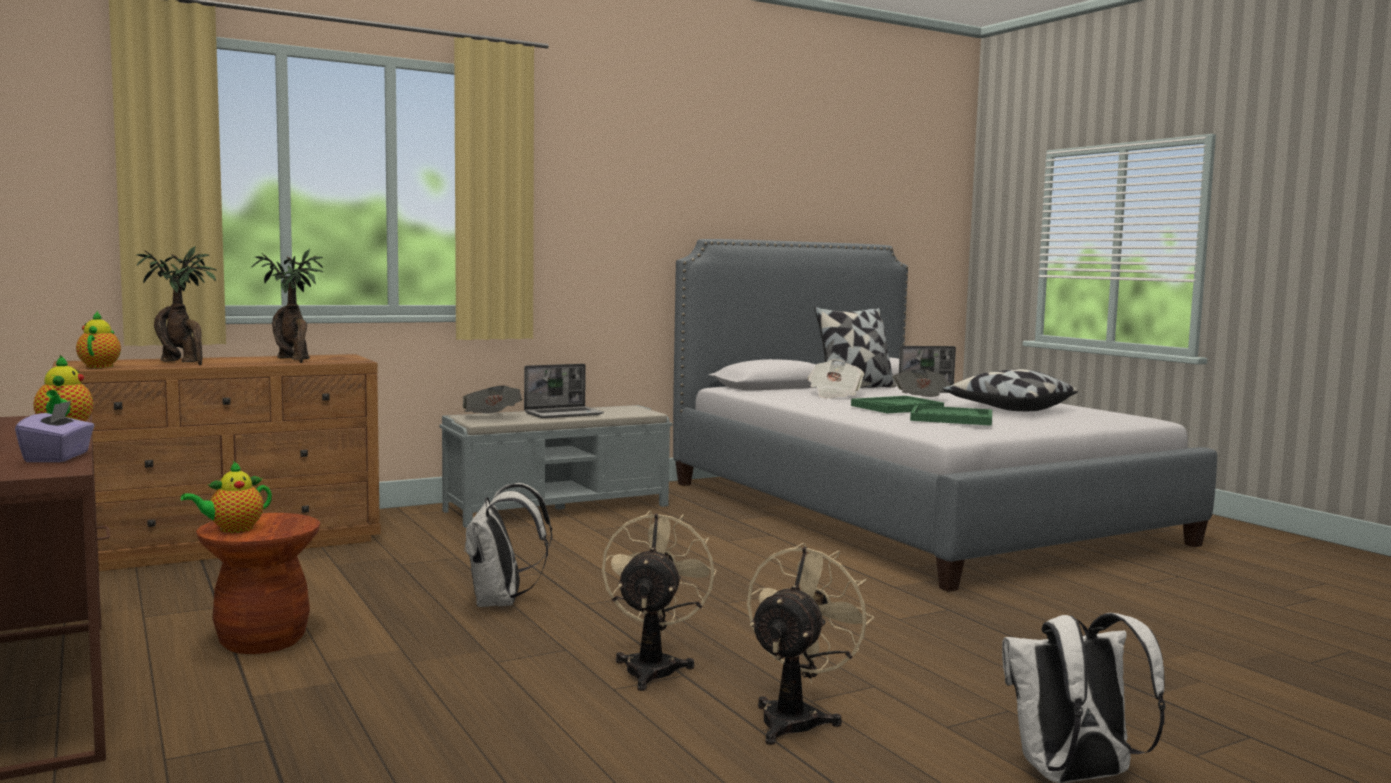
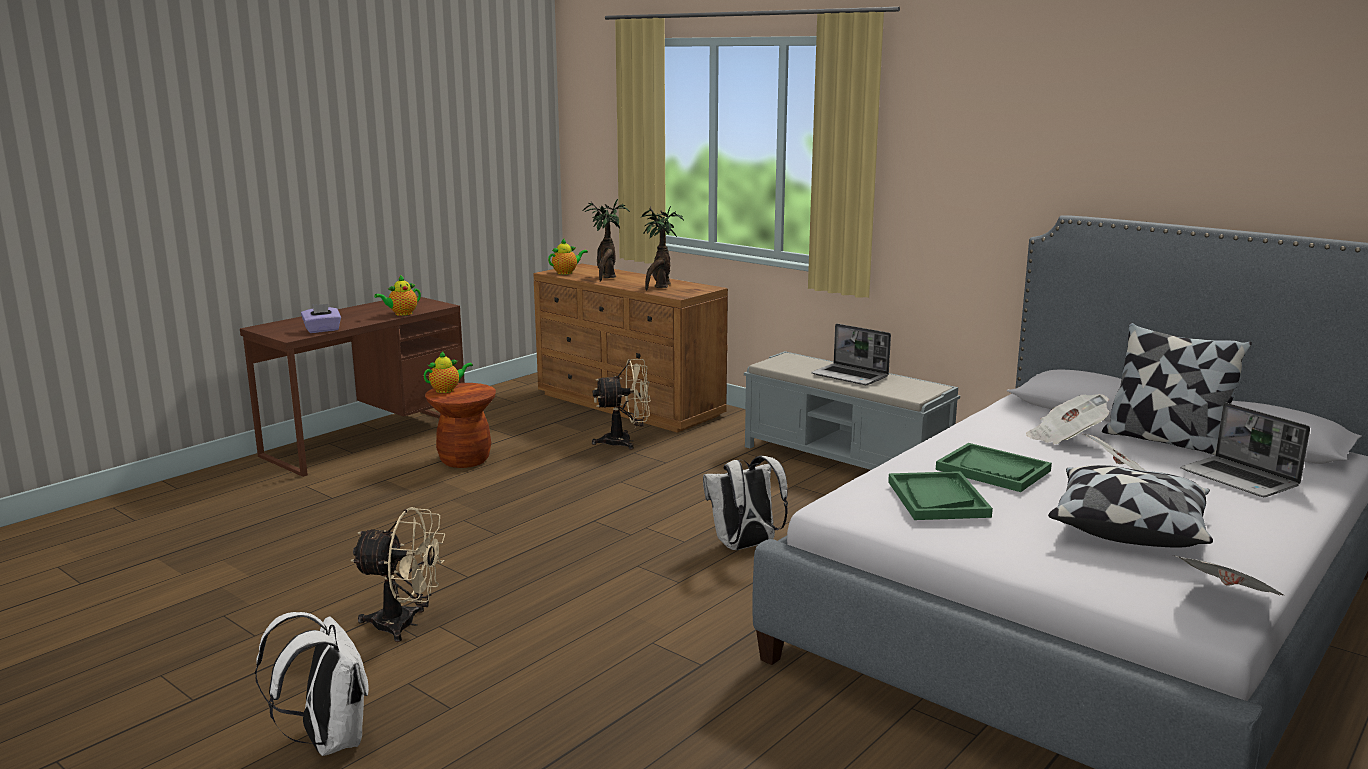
camera: 70 degrees right, 10 degrees up
teapot [181,461,272,533] -> teapot turned 120 degrees clockwise [424,351,473,393]
newspaper [463,385,522,413] -> newspaper moved to [1173,555,1283,595]
white backpack [464,483,552,607] -> white backpack moved to [703,456,788,550]
beige fan [602,511,717,691] -> beige fan moved to [592,359,651,449]

